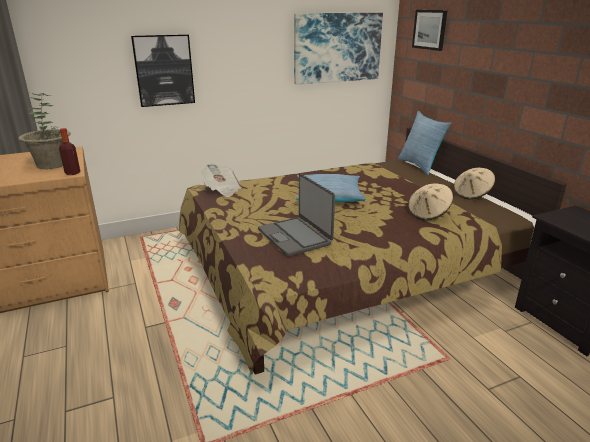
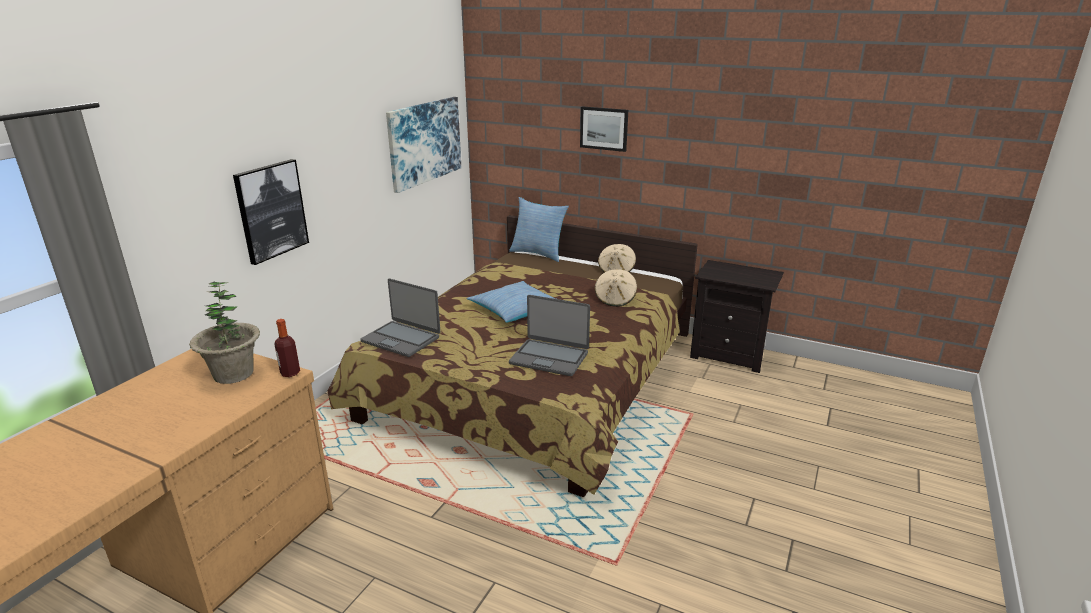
camera: 40 degrees left, 0 degrees up
newspaper [201,164,242,197] -> laptop [360,279,440,357]
picture [412,10,447,51] -> picture moved to [580,106,628,152]

